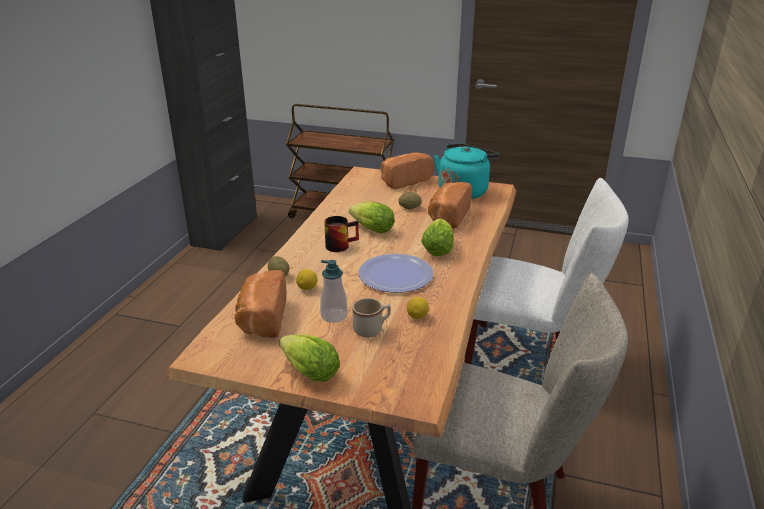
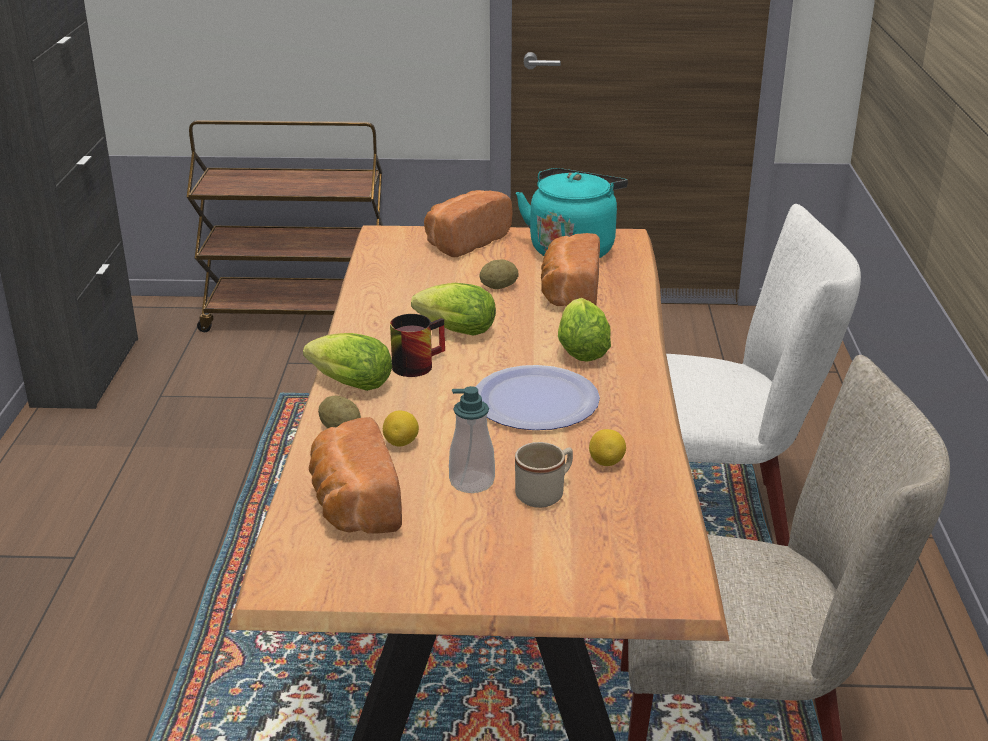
camera: 15 degrees left, 0 degrees up
lettuce [279,334,340,382] -> lettuce moved to [303,333,392,391]

